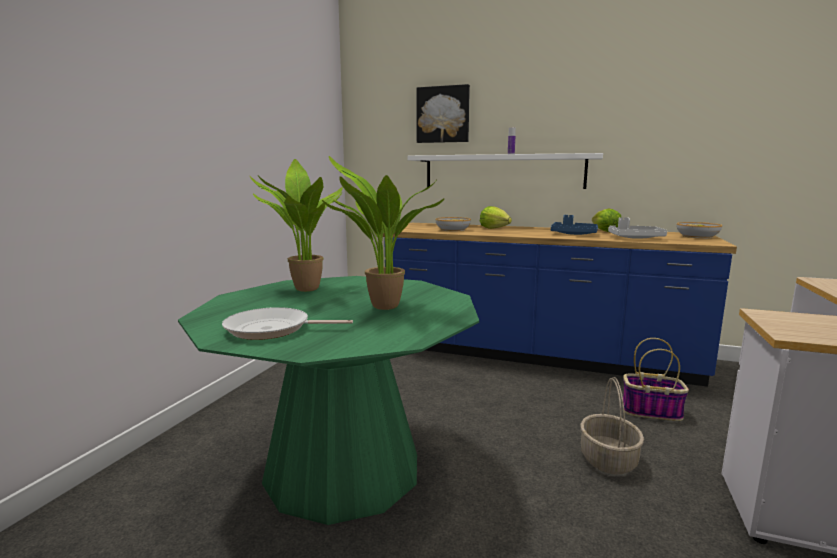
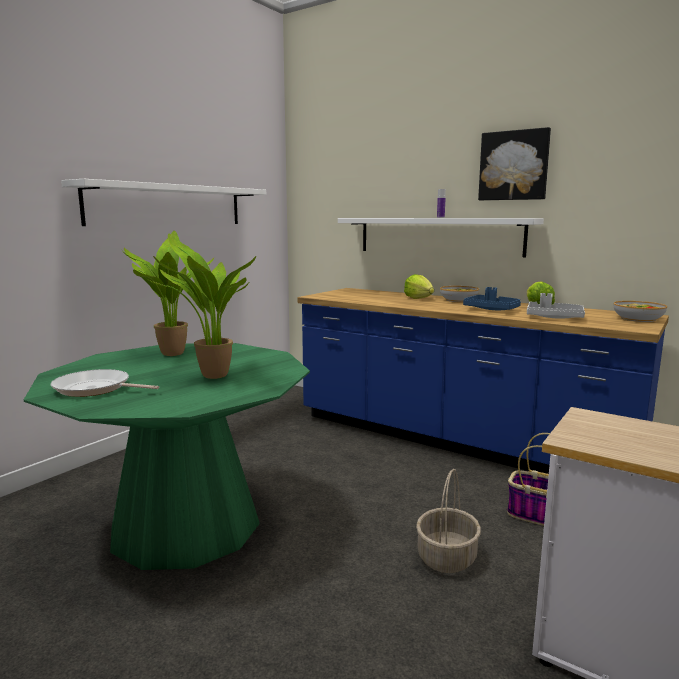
camera: 15 degrees right, 0 degrees up
picture [417,84,470,143] -> picture moved to [478,127,551,200]
bowl [435,217,471,231] -> bowl moved to [440,286,479,302]
none -> white shelf [61,179,266,226]

